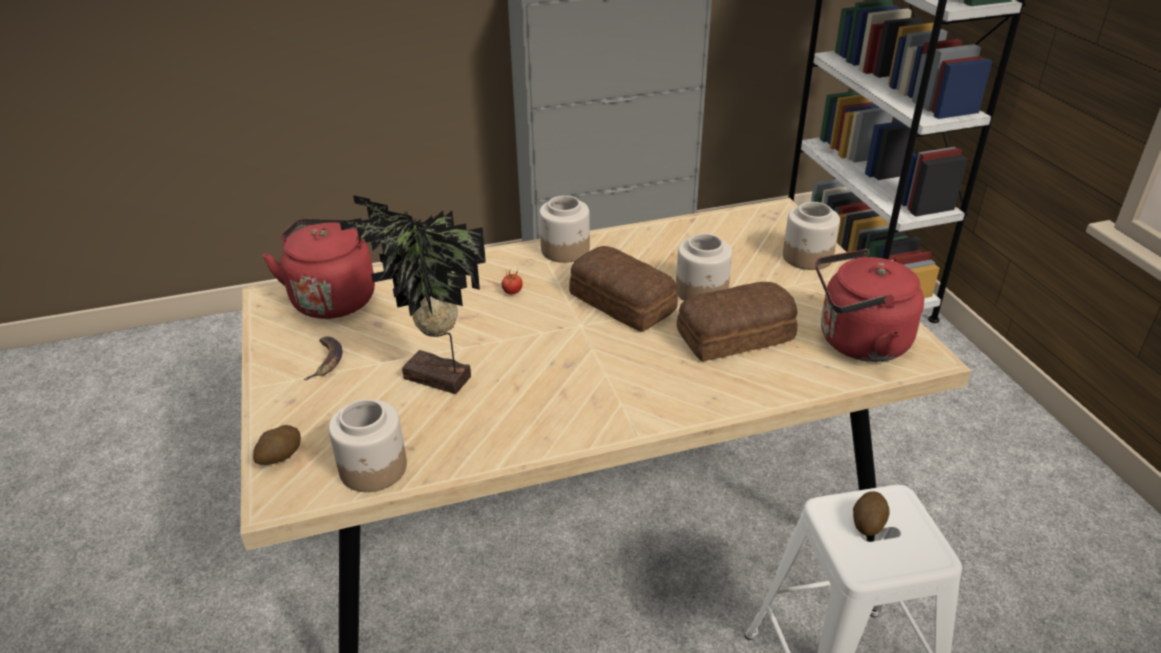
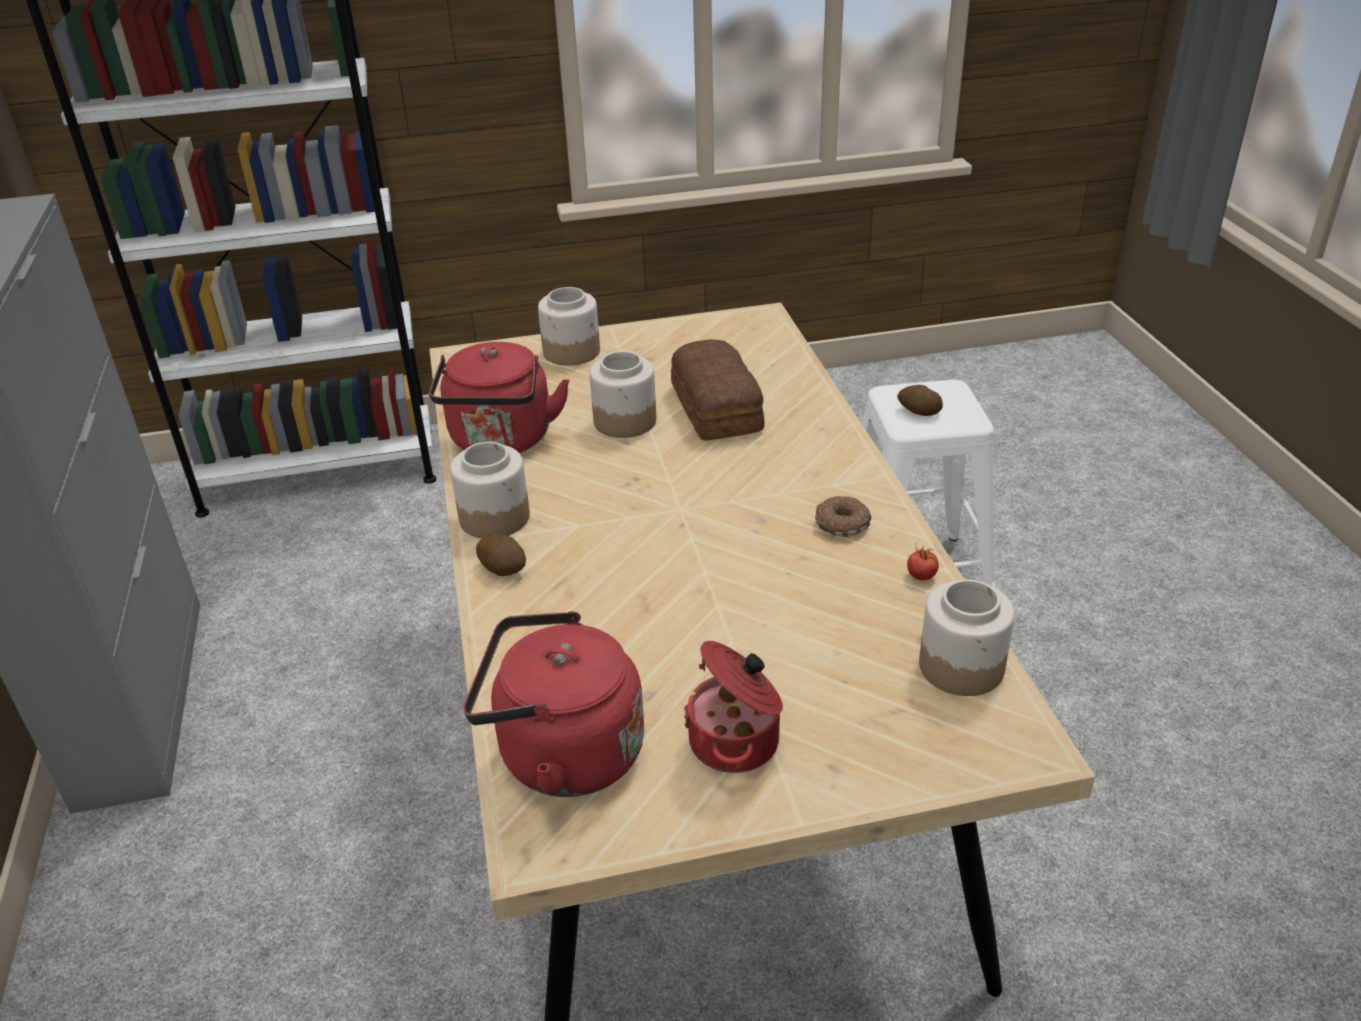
camera: 85 degrees left, 0 degrees up
potato [253,425,301,465] -> potato moved to [476,534,526,576]
banana [303,337,343,380] -> cooking pot [684,641,783,773]
potted plant [340,195,486,394] -> none
tomato [502,269,523,295] -> tomato moved to [907,543,939,580]
bread [569,246,678,332] -> none
red kettle [816,249,924,362] -> red kettle moved to [429,342,570,453]
none -> donut [815,496,871,537]

